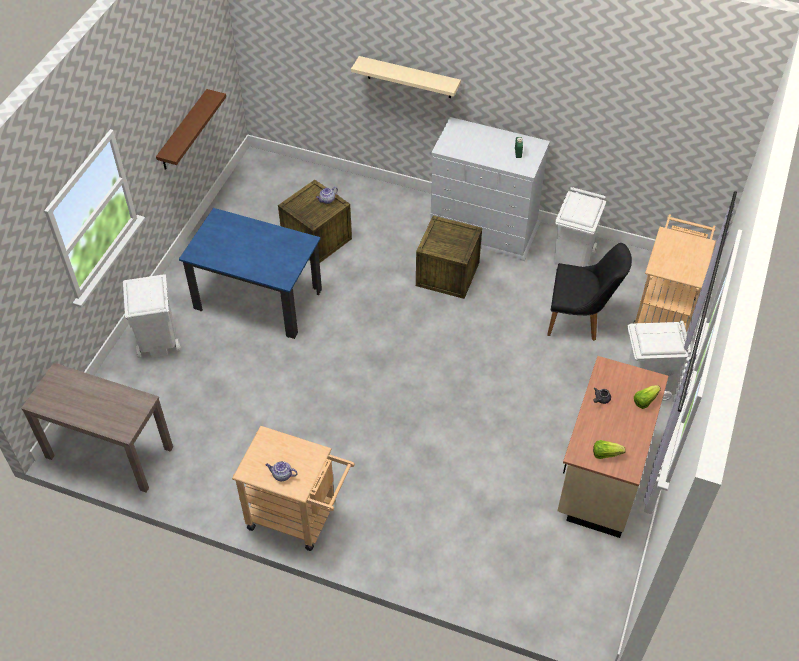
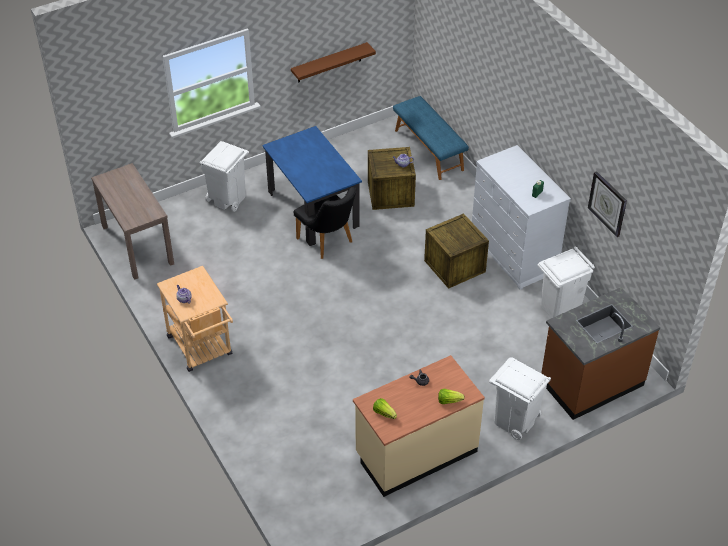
camera: 40 degrees right, 5 degrees down
beige shelf [351,56,461,98] -> none
black chair [547,243,632,341] -> black chair moved to [293,187,356,259]
beige cart [633,214,716,332] -> brown counter [541,287,660,420]
none -> blue bench [393,96,469,180]
none -> wall clock [588,171,627,237]

